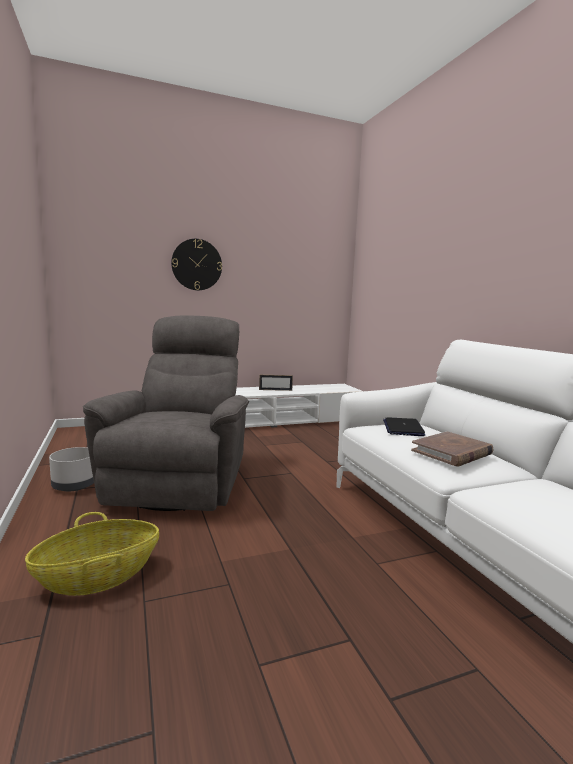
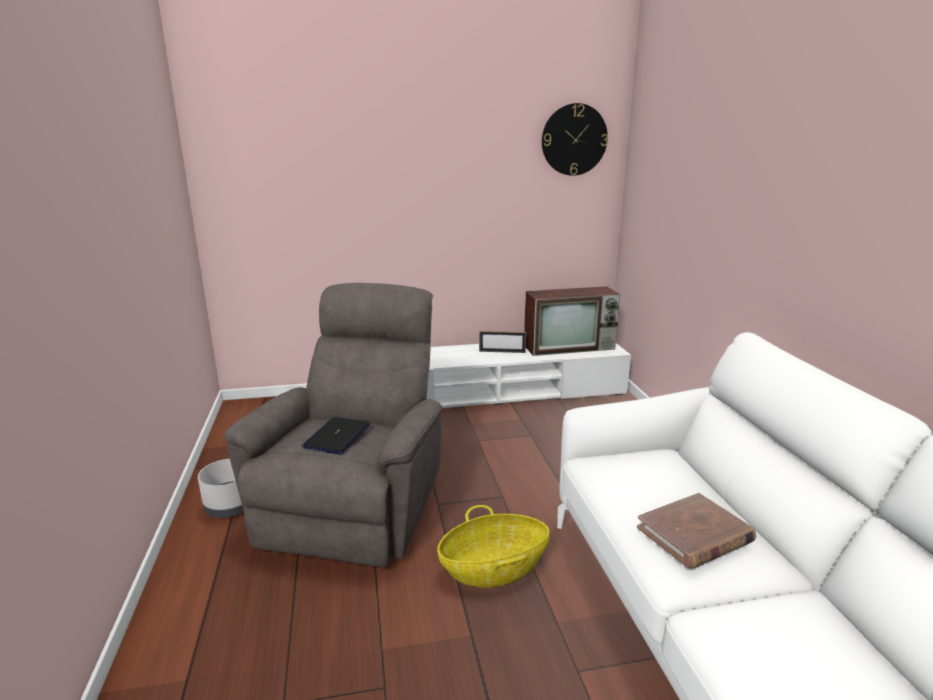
camera: 10 degrees right, 10 degrees up
basket [25,512,159,596] -> basket moved to [437,505,550,588]
wall clock [171,239,222,290] -> wall clock moved to [542,103,608,176]
laptop [383,418,426,436] -> laptop moved to [301,417,370,454]
none -> television [524,286,620,356]

